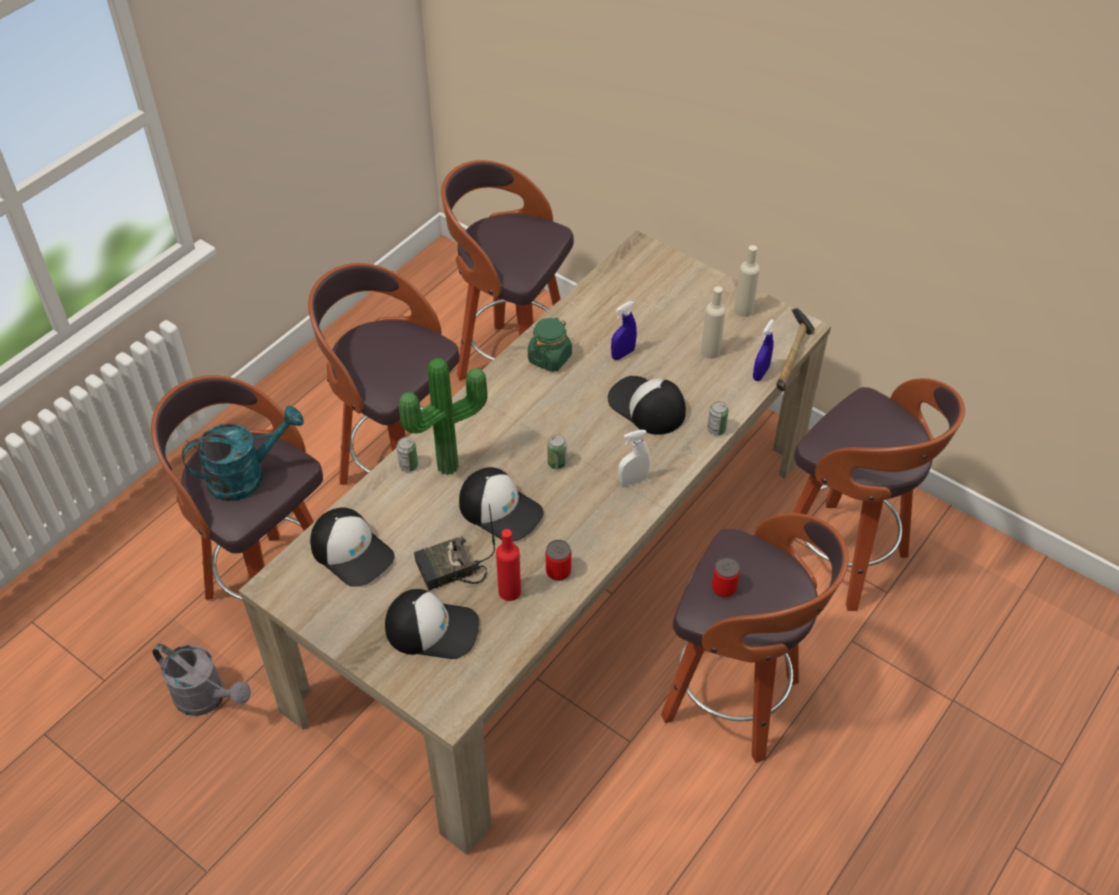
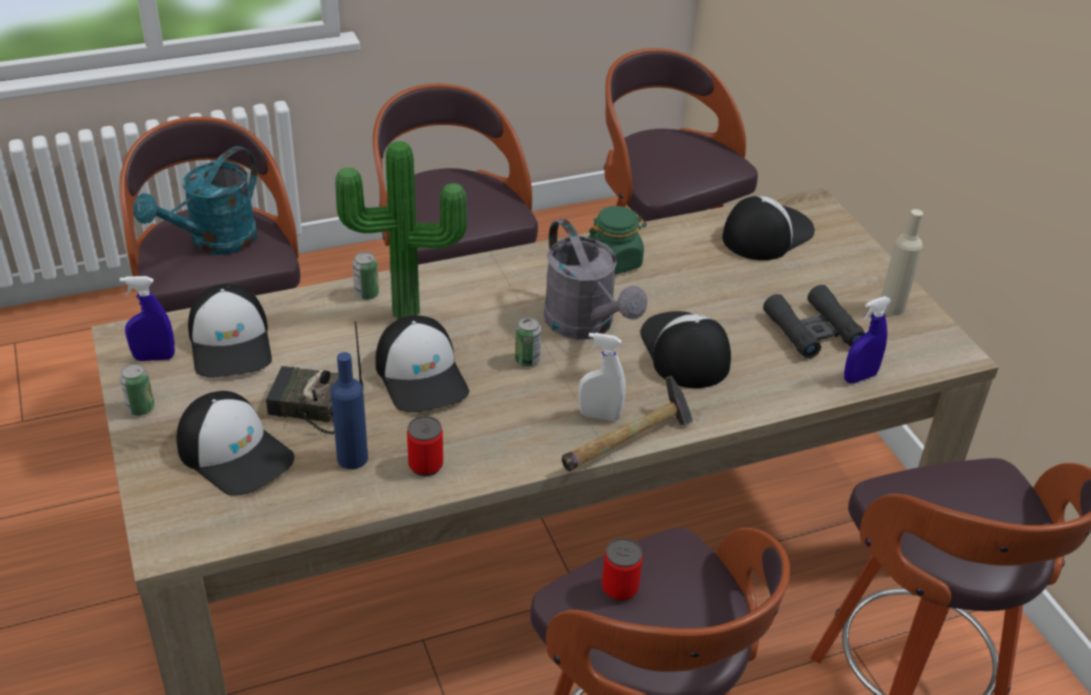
camera: 30 degrees right, 10 degrees down
grey watering can [152,644,251,716] -> grey watering can moved to [544,219,647,339]
turquoise watering can [182,406,304,501] -> turquoise watering can turned 120 degrees clockwise [133,146,258,255]
red bottle [496,529,521,601] -> blue bottle [331,352,368,469]
blue spray bottle [611,301,637,360] -> blue spray bottle moved to [120,276,175,361]
beige bottle [701,287,726,359] -> black binoculars [763,285,865,359]
can [707,401,729,436] -> can moved to [120,363,154,416]
hammer [776,308,815,391] -> hammer moved to [562,376,693,471]
none -> cap [722,196,815,260]

